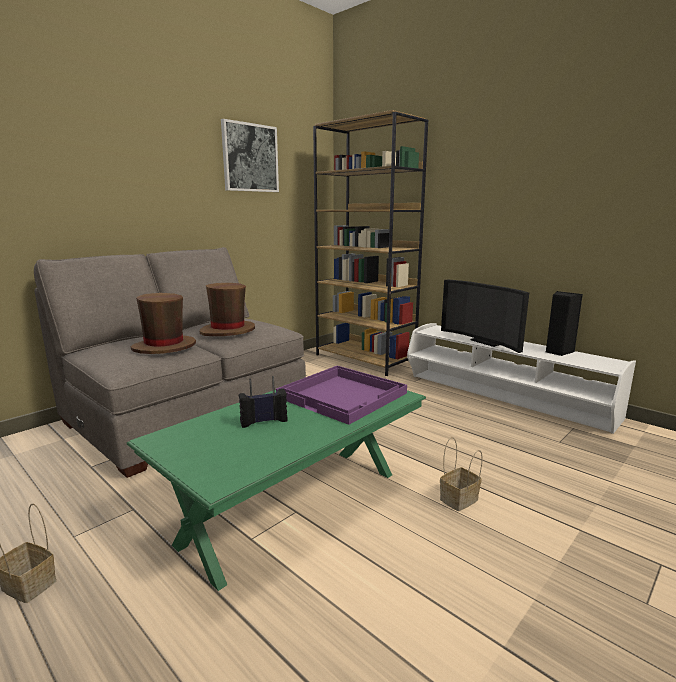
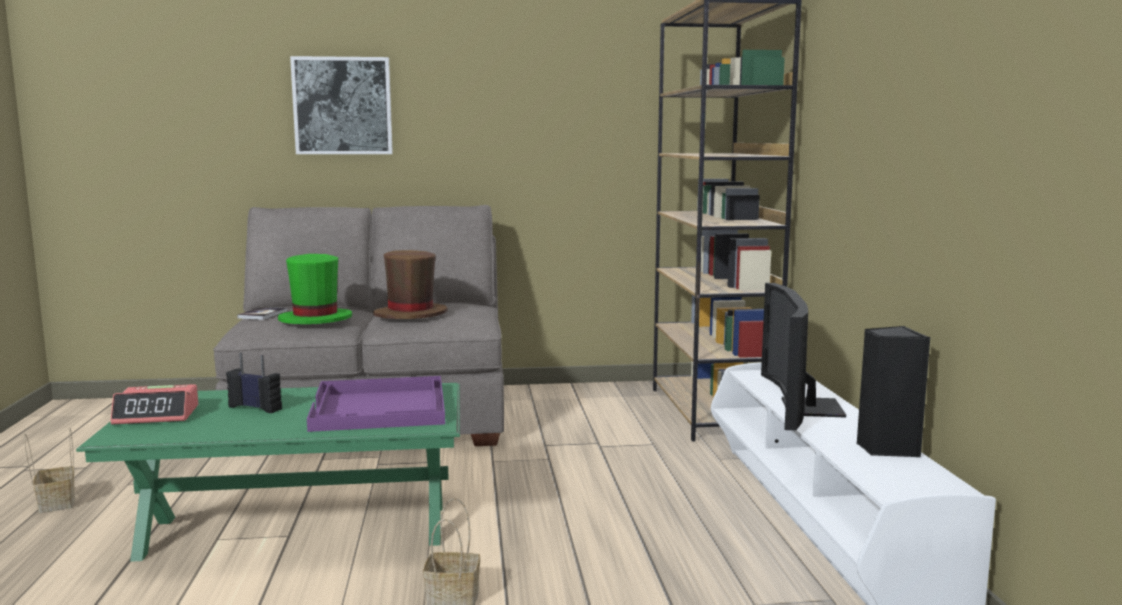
camera: 40 degrees right, 5 degrees down
brown hat [131,293,196,354] -> green hat [278,254,352,324]
picture [221,119,279,192] -> picture moved to [290,56,393,154]
none -> alarm clock [111,384,198,425]
none -> book [237,307,287,320]

